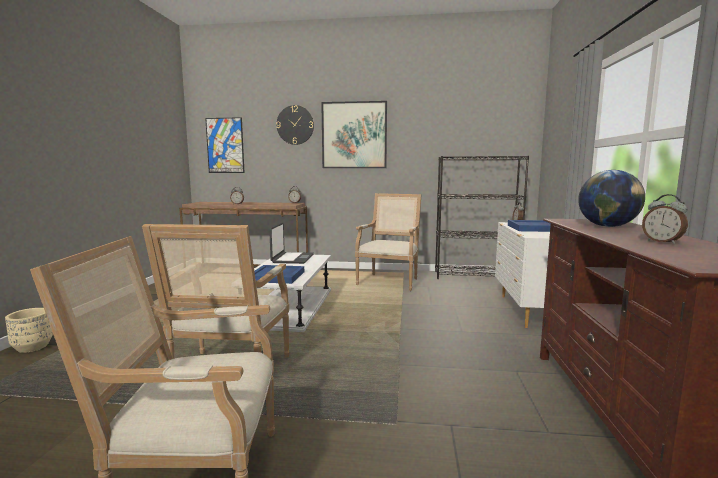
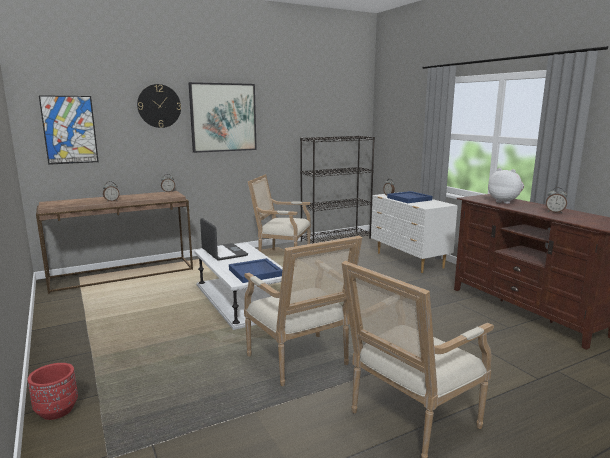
camera: 35 degrees left, 5 degrees up
beige planter [5,308,53,353] -> red planter [28,363,78,420]
armchair [355,193,421,291] -> armchair turned 60 degrees counterclockwise [248,174,311,252]
globe [578,170,645,227] -> plush toy [488,168,524,204]

